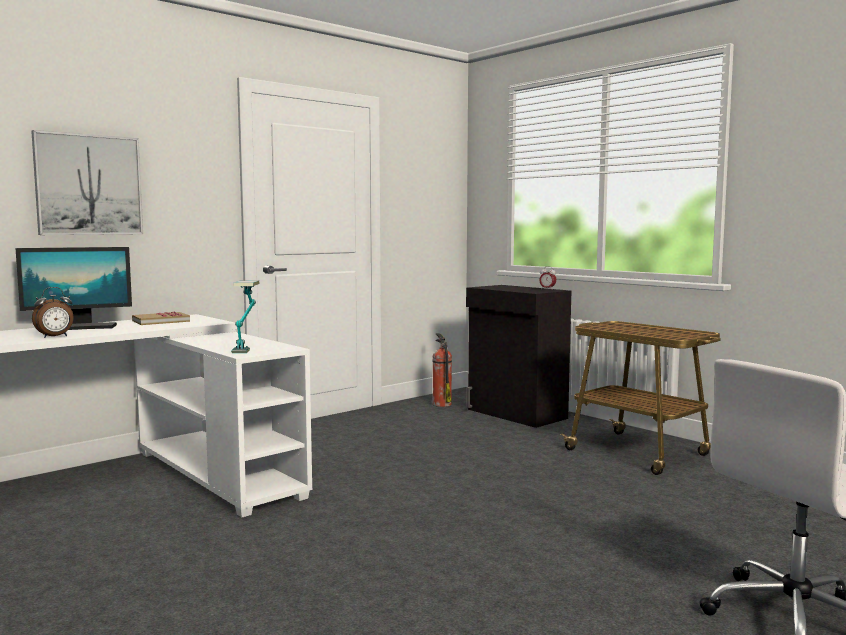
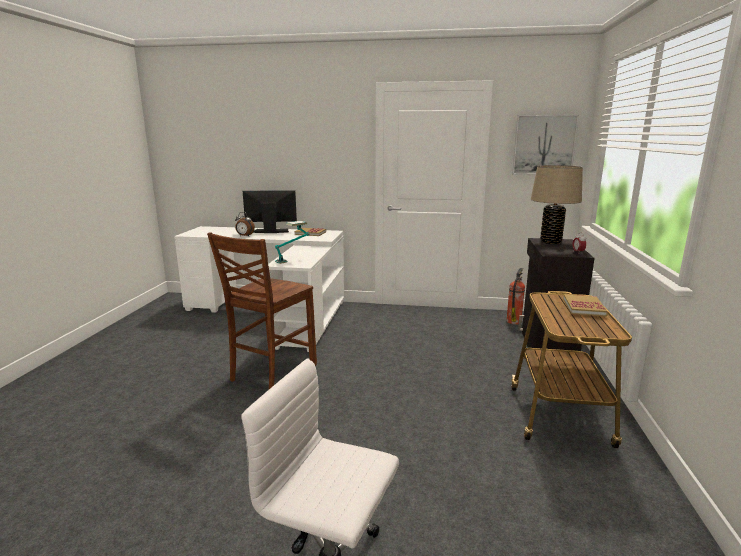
camera: 50 degrees right, 10 degrees up
monitor [15,247,132,330] -> monitor turned 150 degrees clockwise [243,190,297,233]
picture [31,130,143,235] -> picture moved to [512,115,579,175]
none -> brown chair [207,232,317,389]
none -> beige table lamp [531,165,583,244]
none -> book [563,295,608,317]

